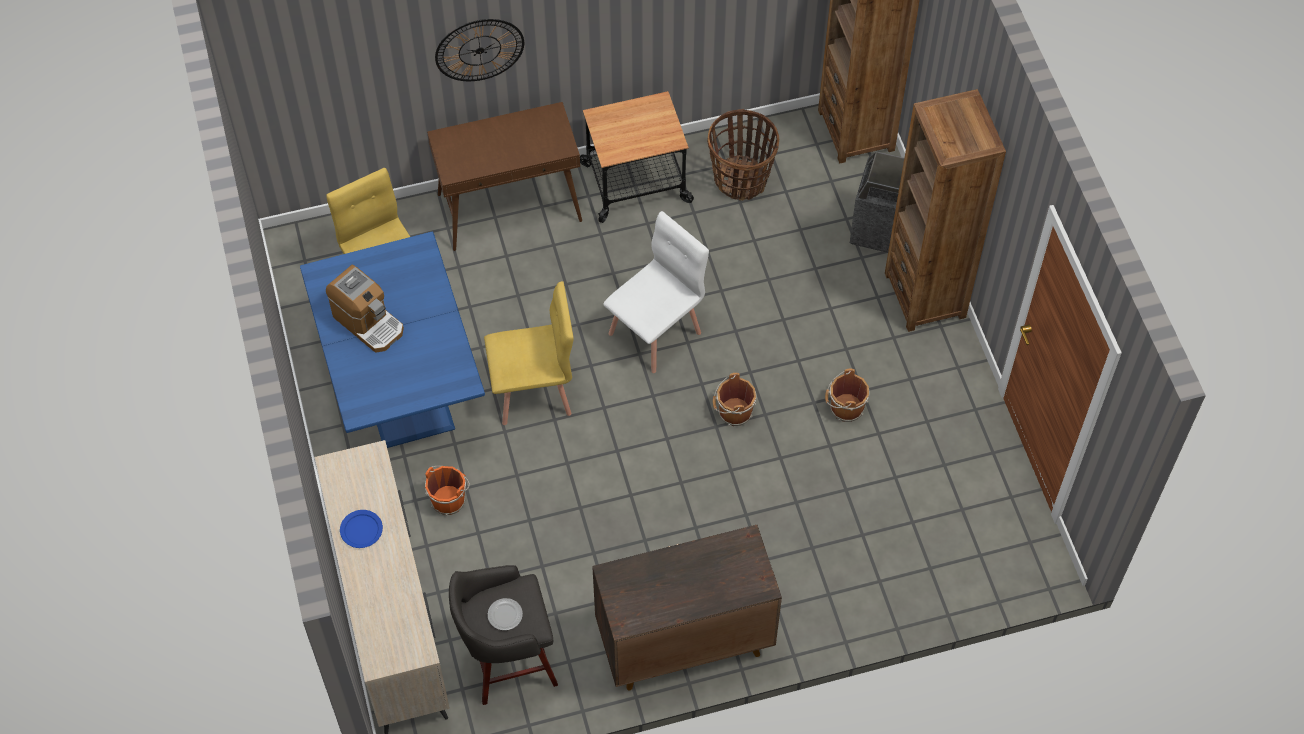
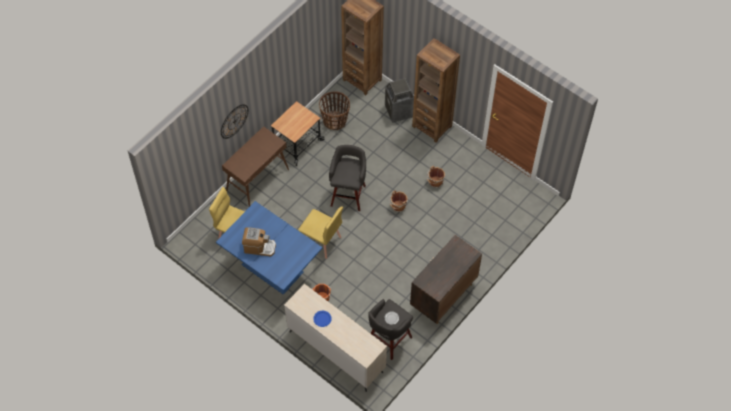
camera: 35 degrees left, 0 degrees up
yellow chair [484,281,574,425] -> yellow chair turned 75 degrees clockwise [298,206,343,259]
white chair [603,211,709,373] -> grey stool [329,145,366,211]

